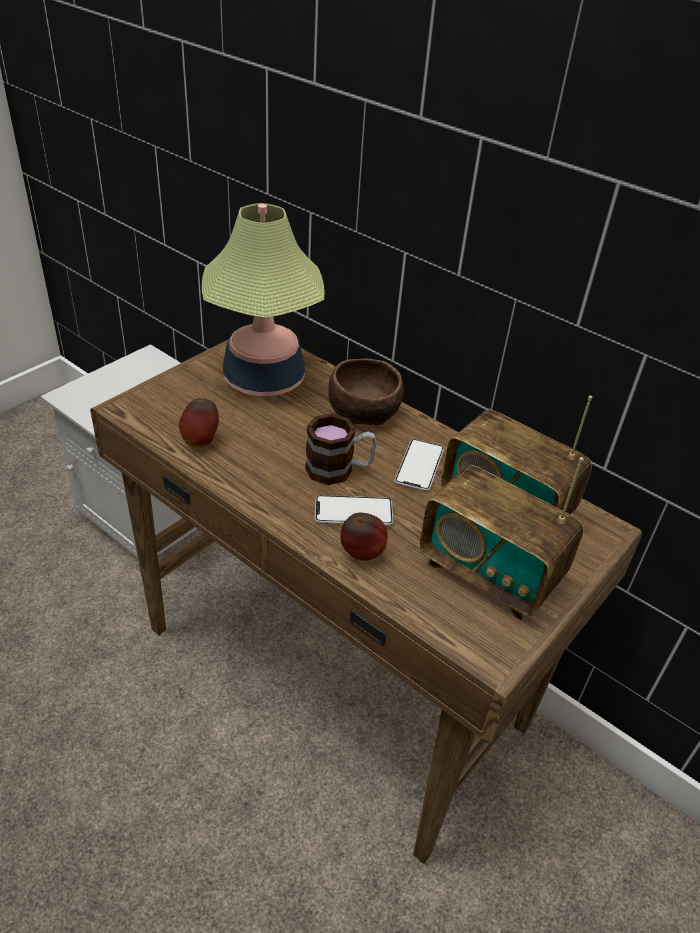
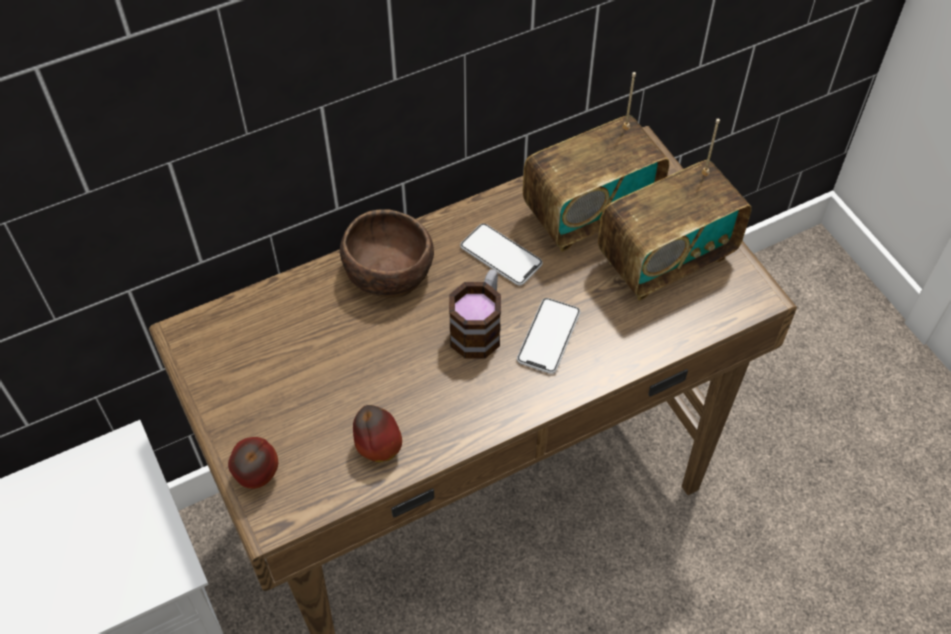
camera: 65 degrees left, 15 degrees up
table lamp [202,203,325,396] -> none
apple [340,513,388,561] -> apple moved to [228,437,278,489]

